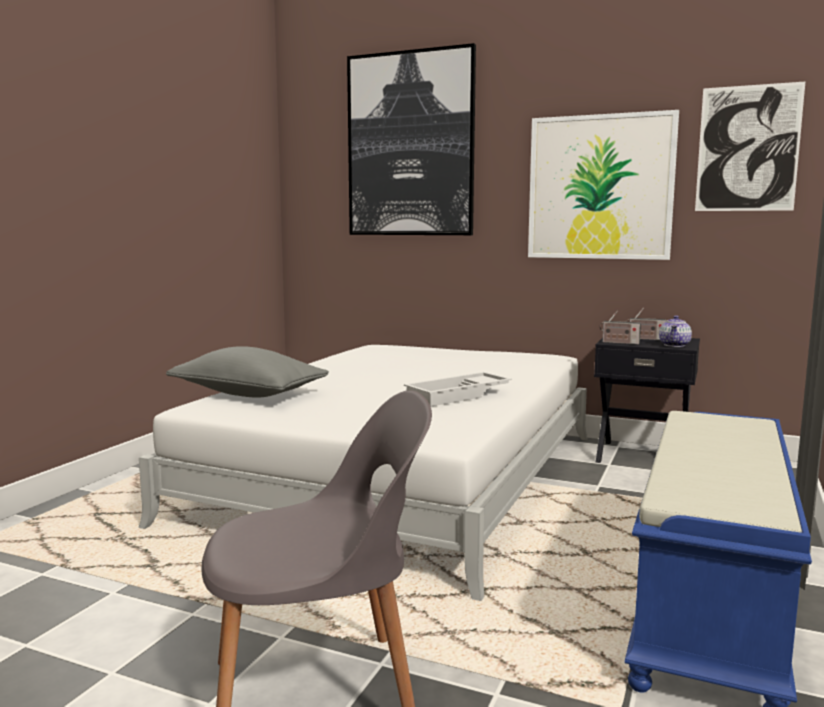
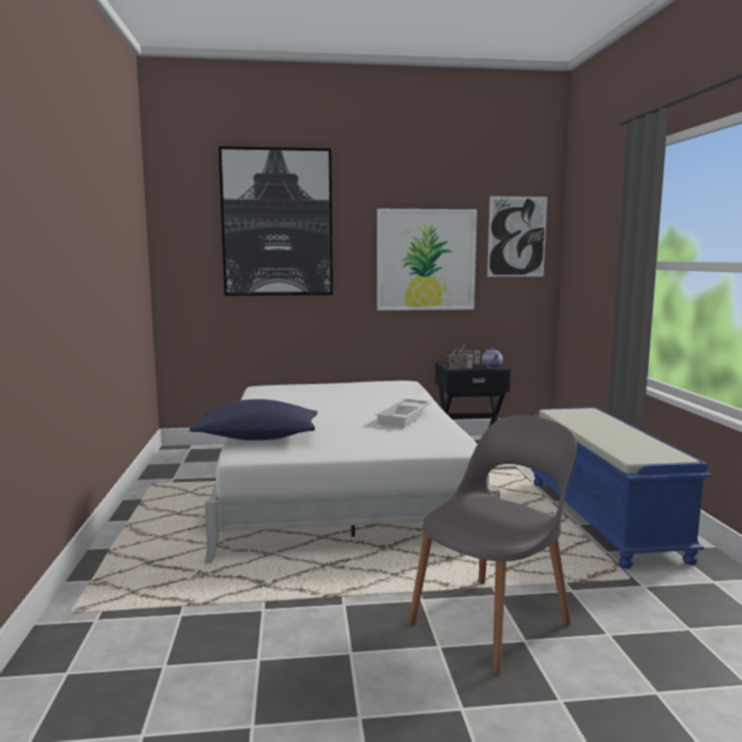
camera: 30 degrees left, 0 degrees up
grey pillow [166,346,329,397] -> blue pillow [189,399,318,440]

